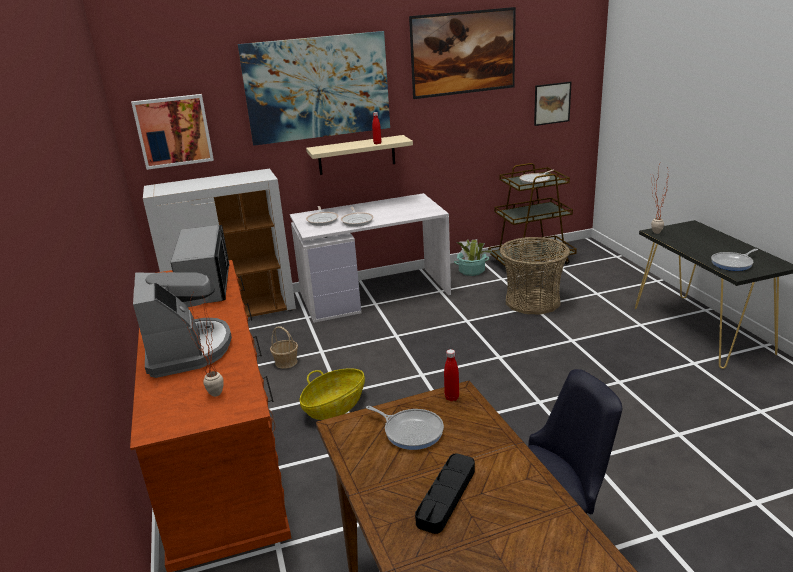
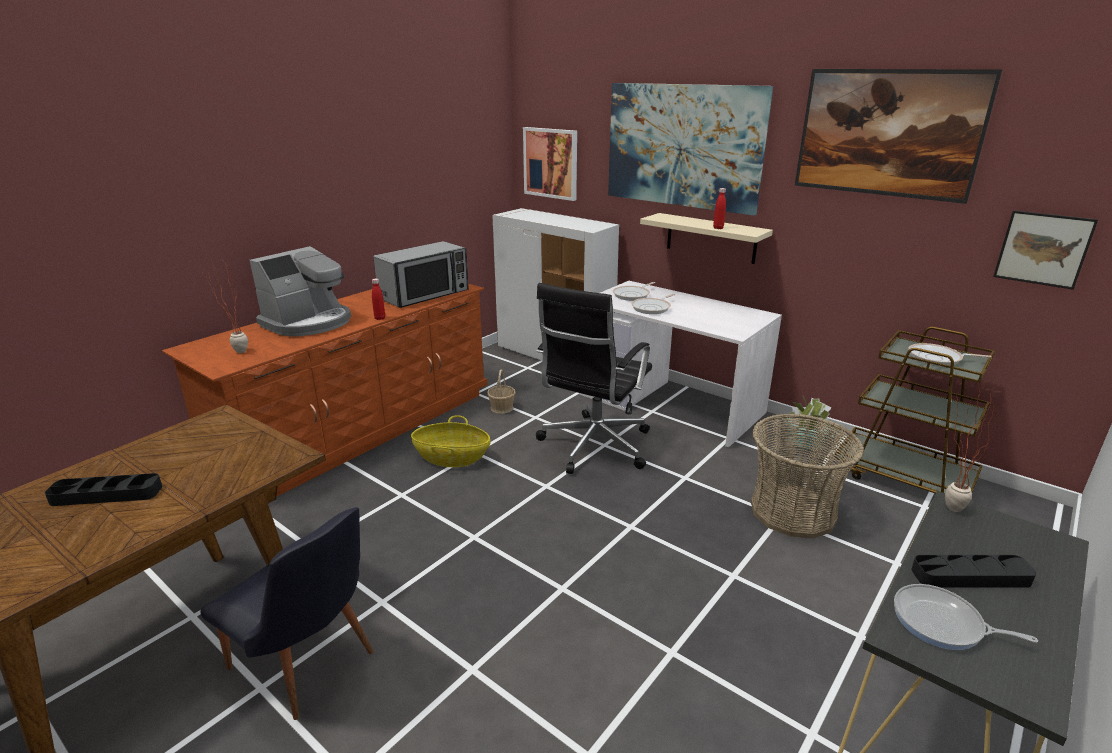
camera: 55 degrees right, 0 degrees up
frying pan [366,406,444,450] -> none
red bottle [444,349,459,401] -> red bottle moved to [372,278,385,320]
none -> black office chair [536,283,652,474]
none -> black tray [911,555,1036,588]

